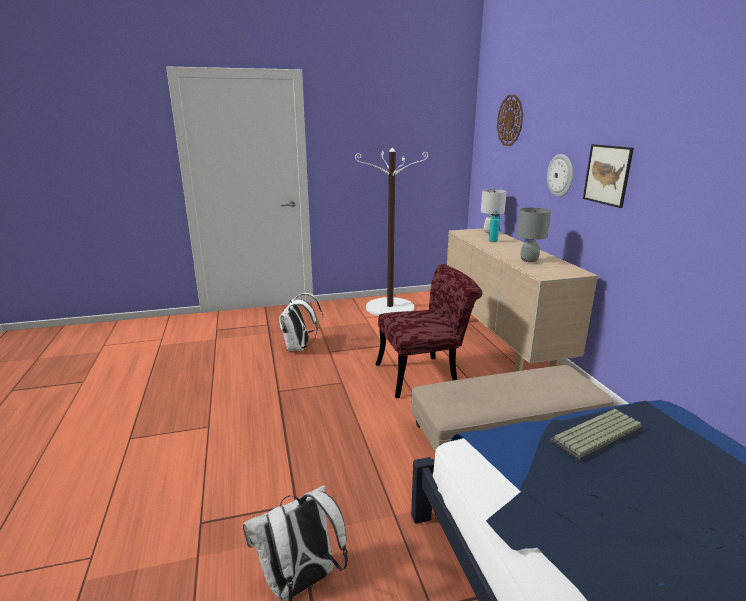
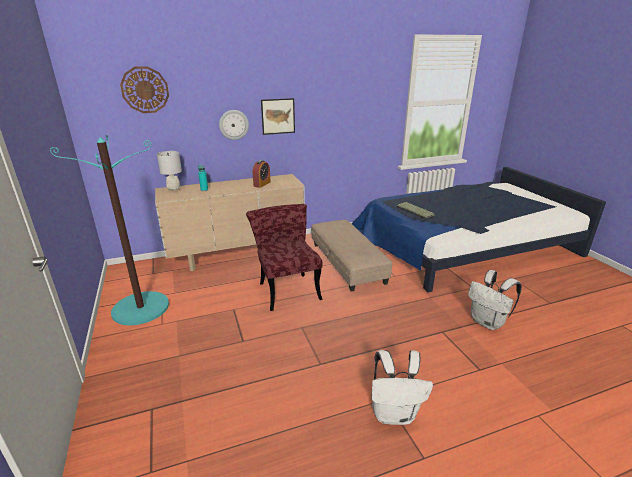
camera: 95 degrees left, 5 degrees up
white backpack [279,293,323,351] -> white backpack moved to [371,350,433,425]
white clothes rack [355,148,428,316] -> turquoise clothes rack [50,135,169,325]
grey table lamp [517,207,551,262] -> alarm clock [253,160,271,188]

